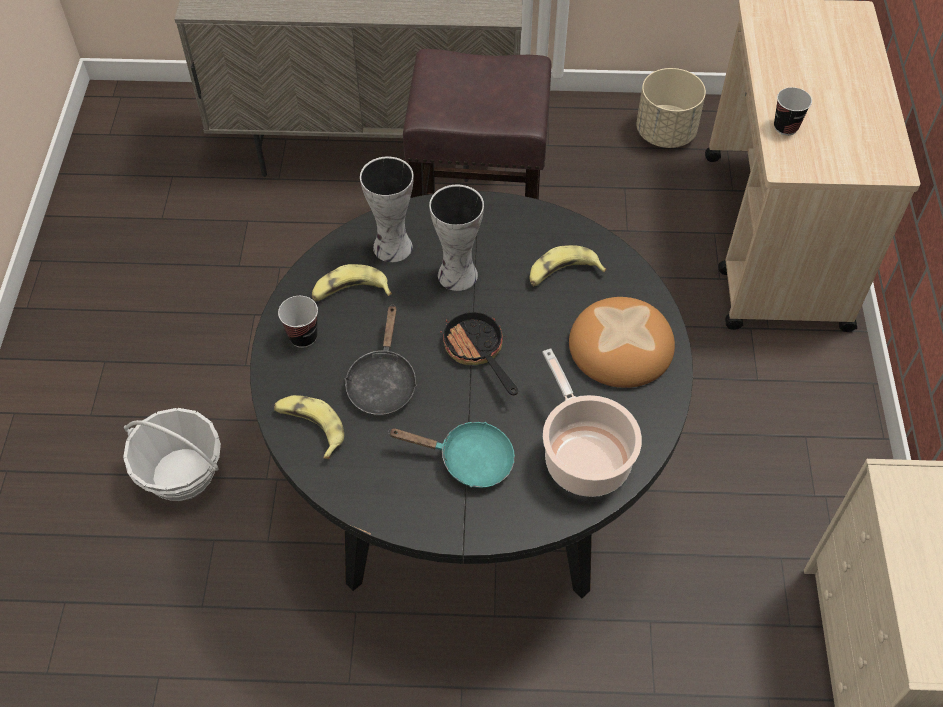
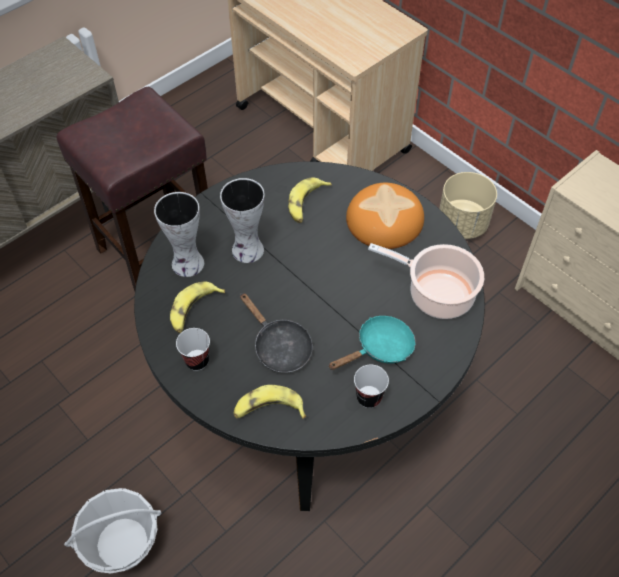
camera: 45 degrees left, 0 degrees up
frying pan [440,311,518,396] -> none
beige planter [636,68,706,148] -> beige planter moved to [439,172,497,239]
cup [774,87,812,135] -> cup moved to [354,365,389,408]

